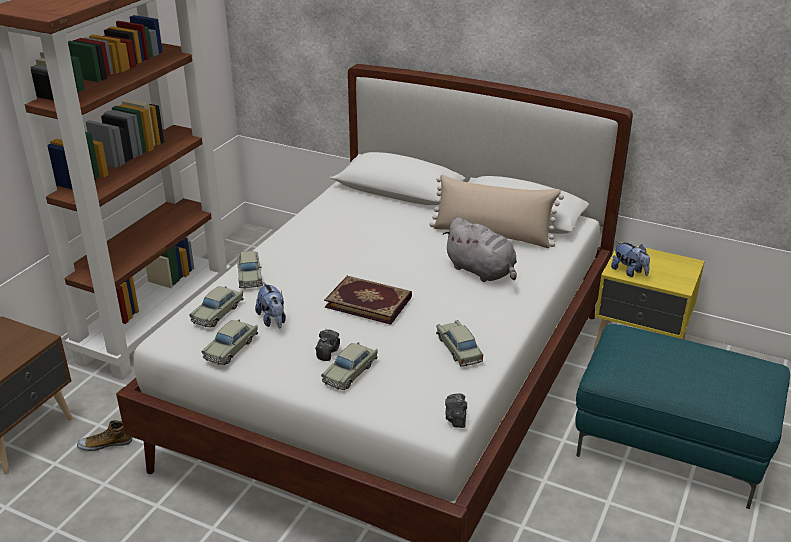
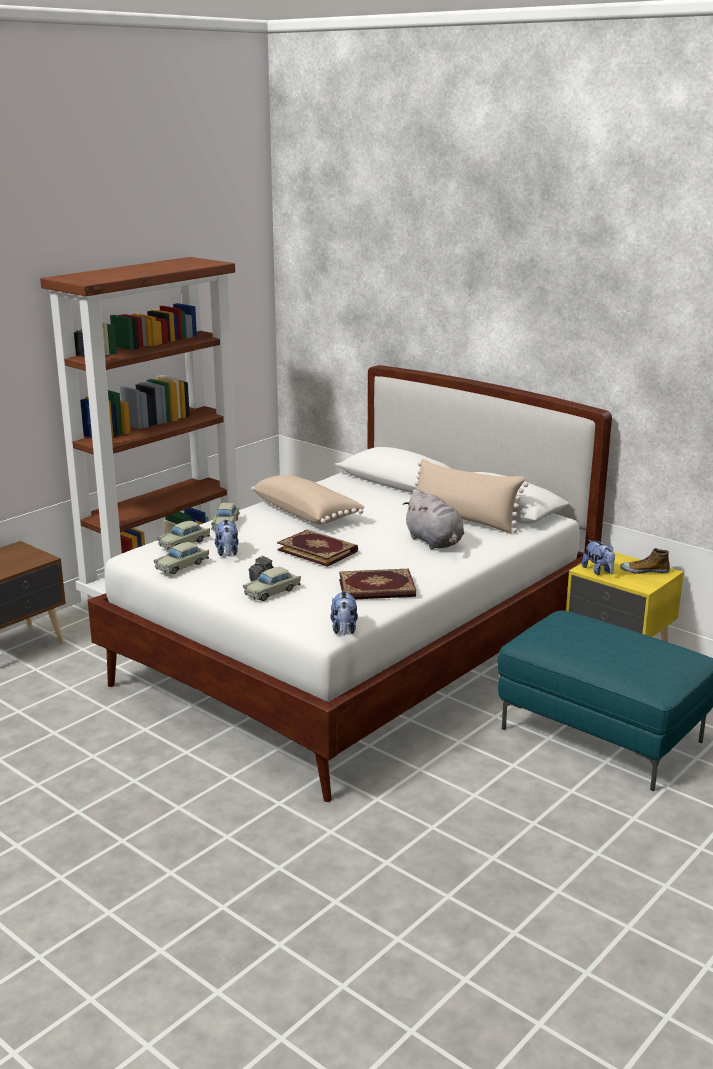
camera: 15 degrees right, 10 degrees down
shoe [77,420,132,451] -> shoe moved to [620,548,670,574]
beige toy car [436,320,483,367] -> book [339,569,416,599]
camera [445,393,467,428] -> plush toy [330,590,358,636]
none -> beige pillow [251,475,365,525]

